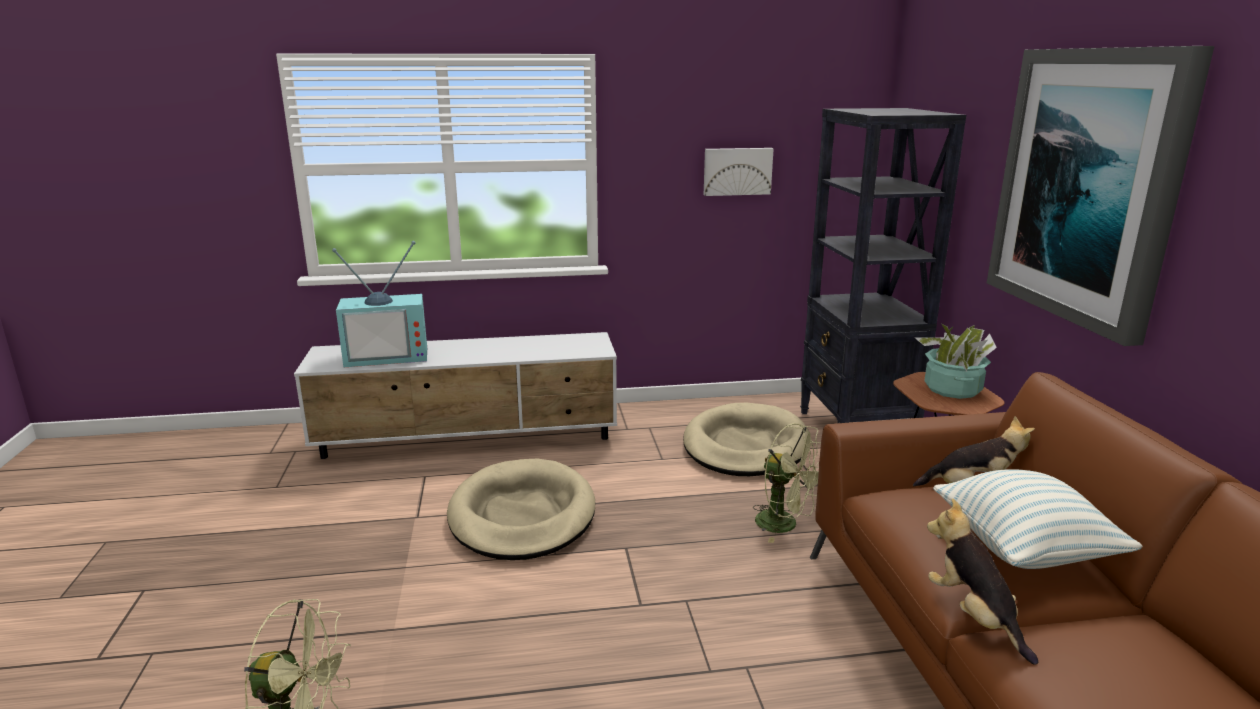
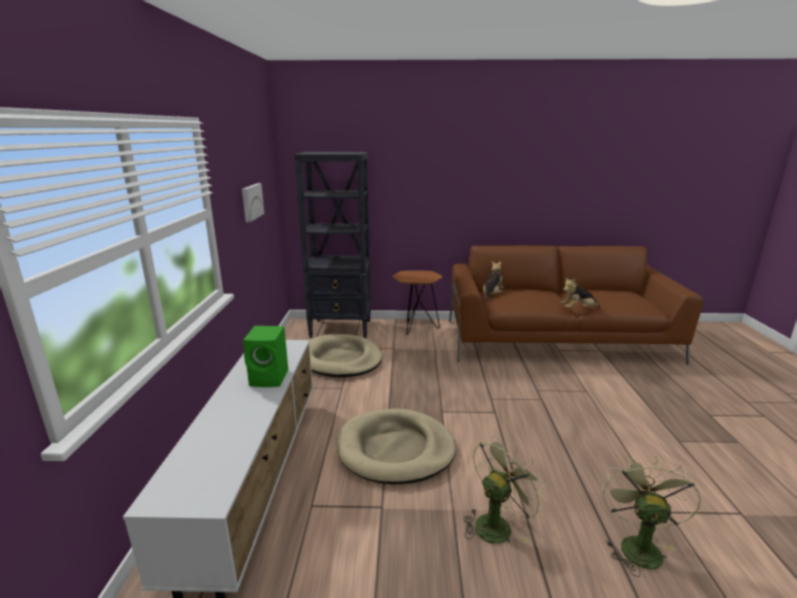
camera: 80 degrees left, 0 degrees up
television [332,241,427,367] -> none
green fan [753,423,821,543] -> green fan moved to [464,436,546,544]
potted plant [914,323,997,399] -> none
pillow [933,469,1143,569] -> none
picture [987,46,1214,346] -> none
none -> green speaker [243,326,288,387]

